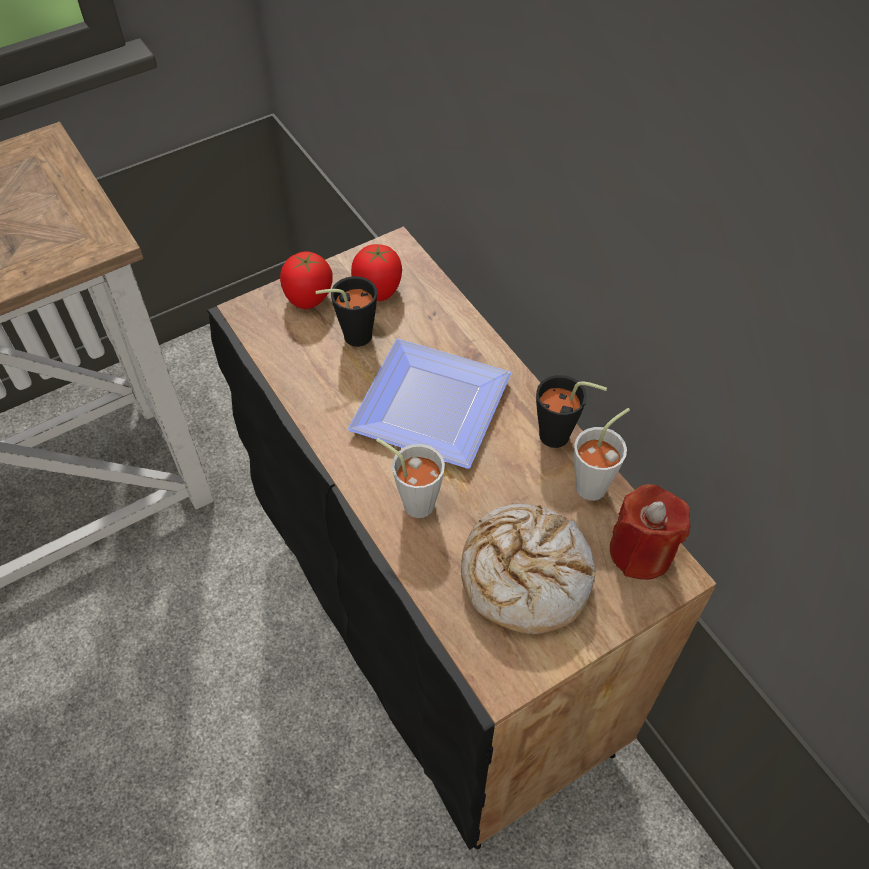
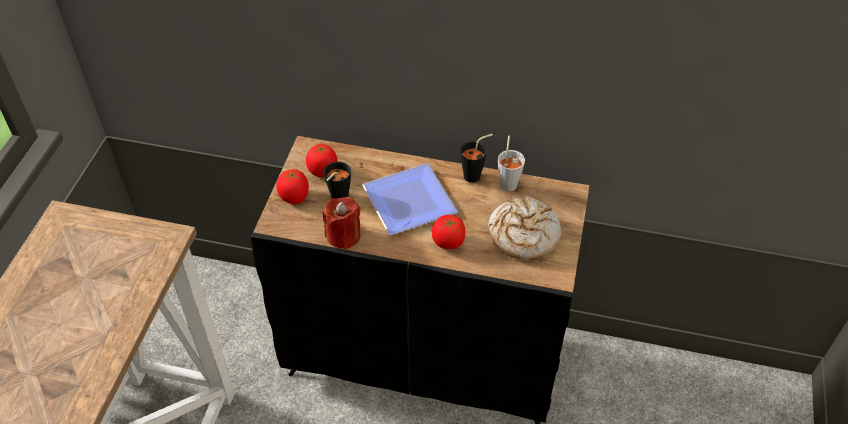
camera: 45 degrees left, 5 degrees down
grey cup [376,438,445,518] -> tomato [432,215,465,249]
red candle [610,484,690,580] -> red candle moved to [323,197,360,250]

